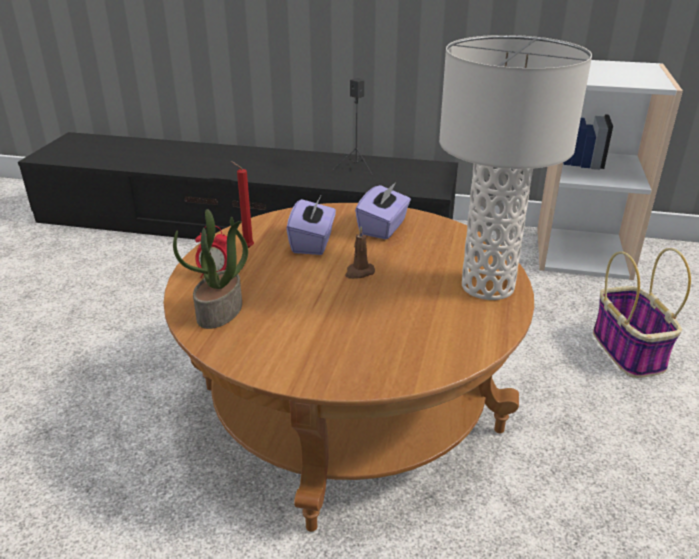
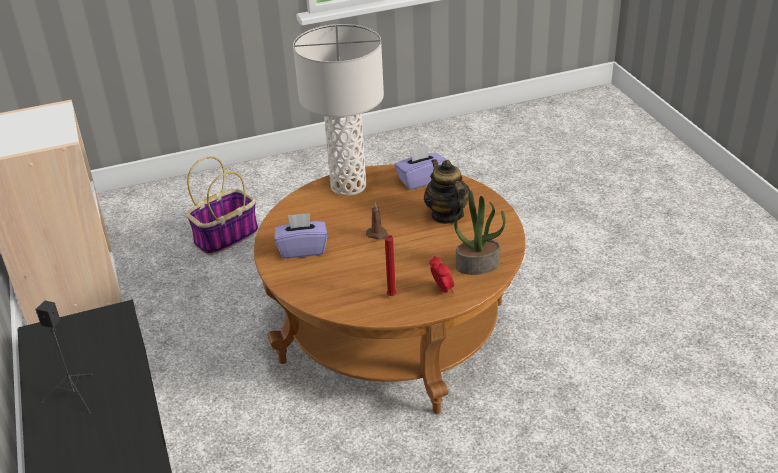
camera: 120 degrees left, 5 degrees up
purple tissue box [286,194,336,255] -> purple tissue box moved to [394,145,447,190]
none -> teapot [424,159,470,224]

